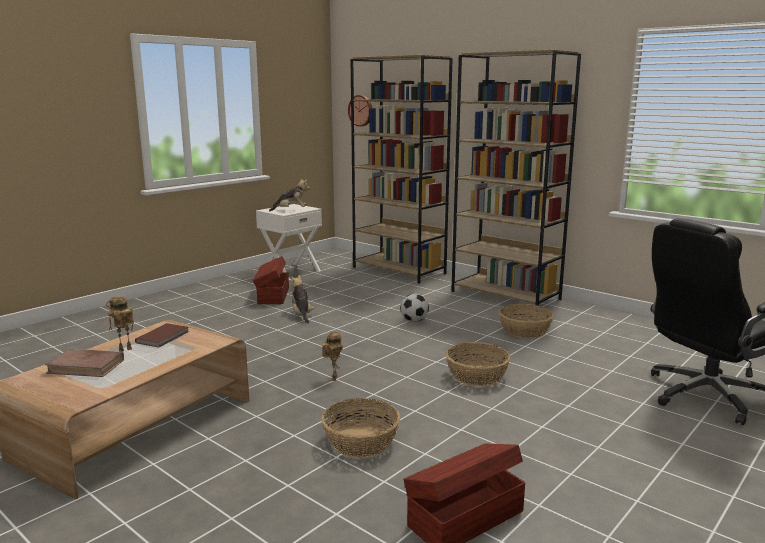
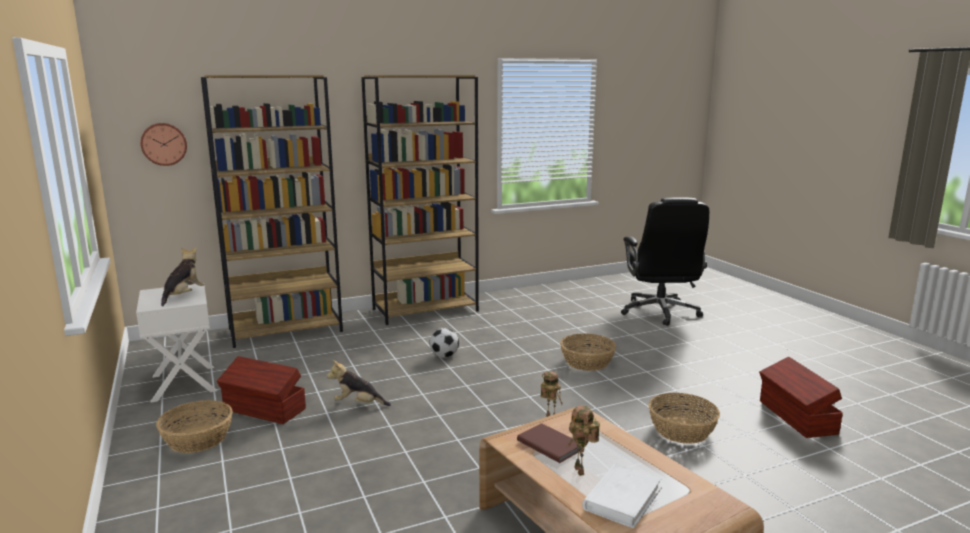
camera: 65 degrees left, 0 degrees up
brown book [45,349,124,377] -> white book [582,464,662,529]
basket [499,304,554,338] -> basket moved to [156,400,233,453]

